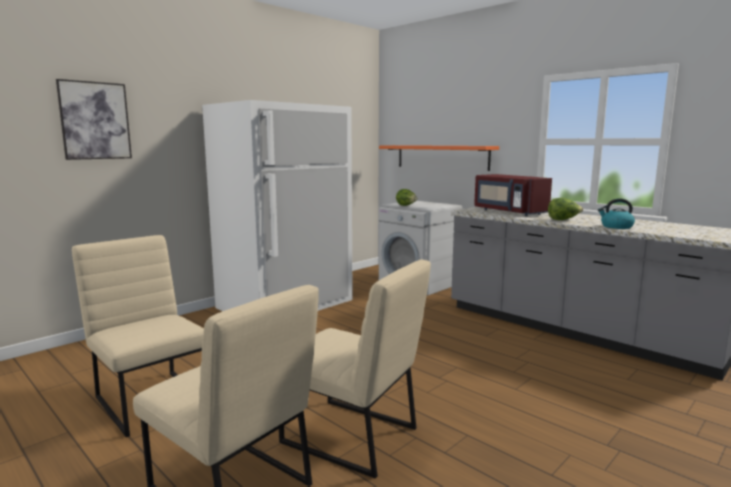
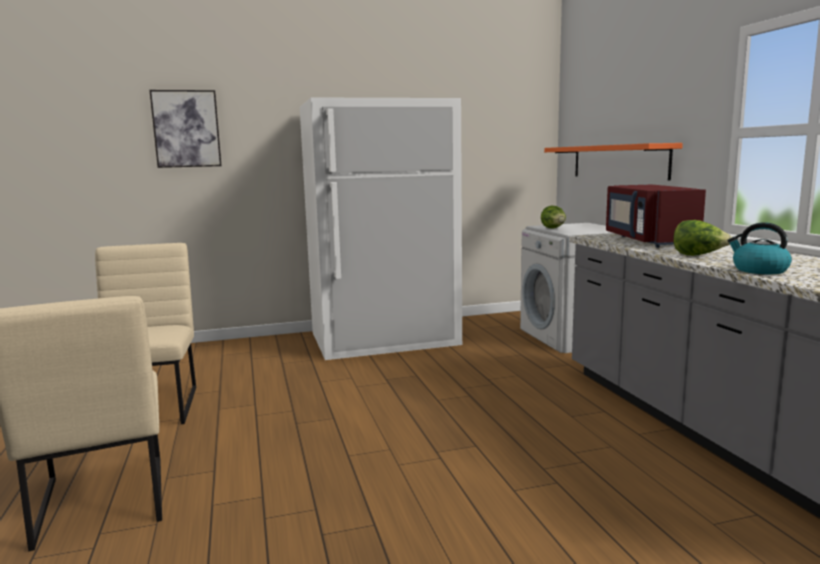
camera: 30 degrees right, 0 degrees up
beige chair [279,259,431,479] -> none

